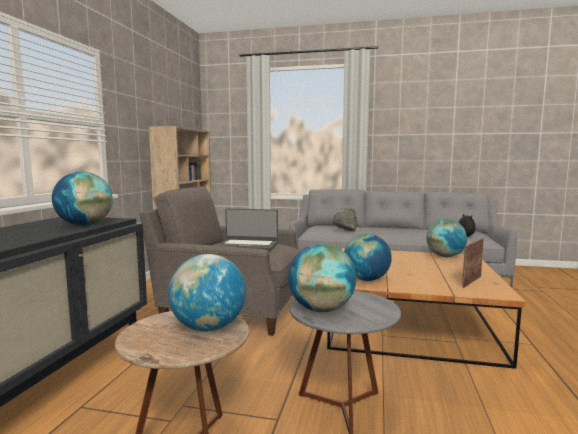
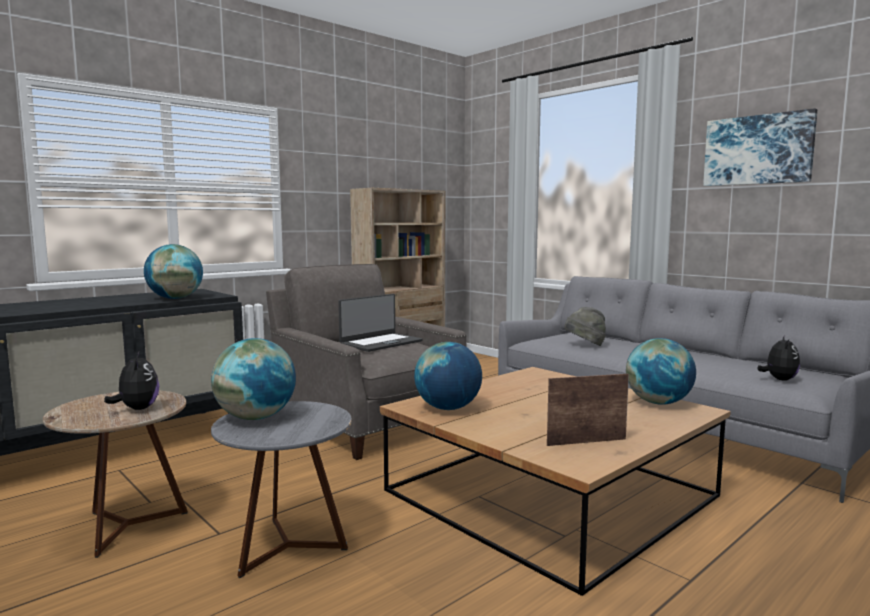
camera: 35 degrees right, 0 degrees up
globe [168,254,246,332] -> plush toy [104,352,159,410]
laptop [216,208,278,250] -> laptop turned 90 degrees counterclockwise [338,294,423,352]
none -> picture [703,108,817,186]

